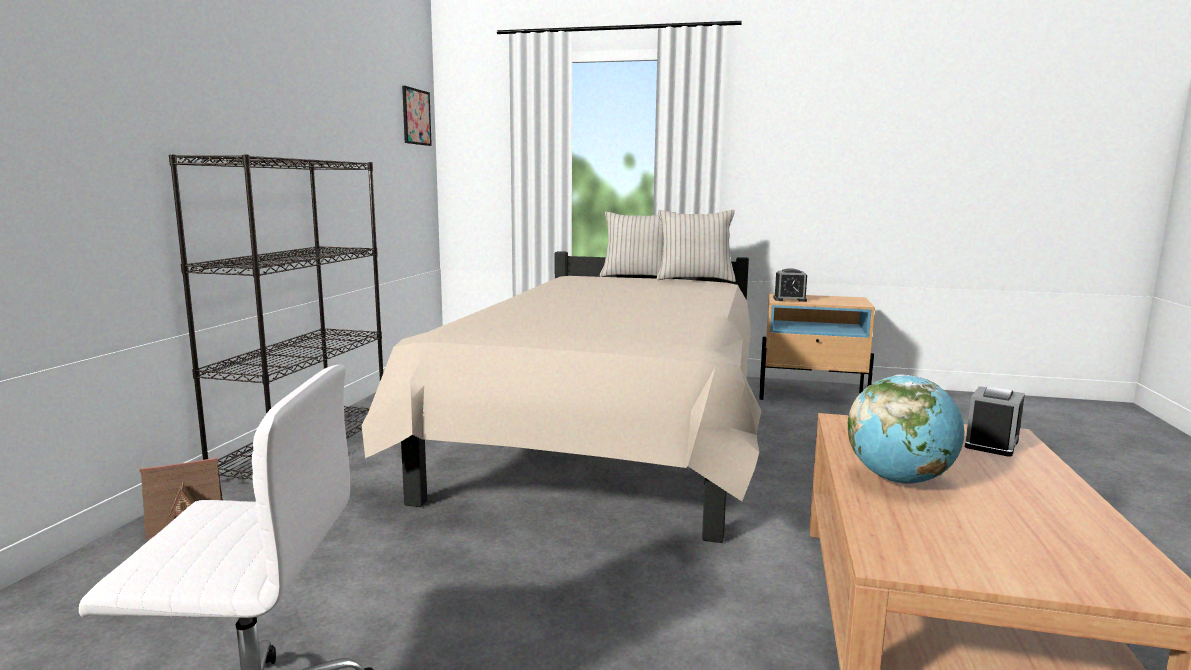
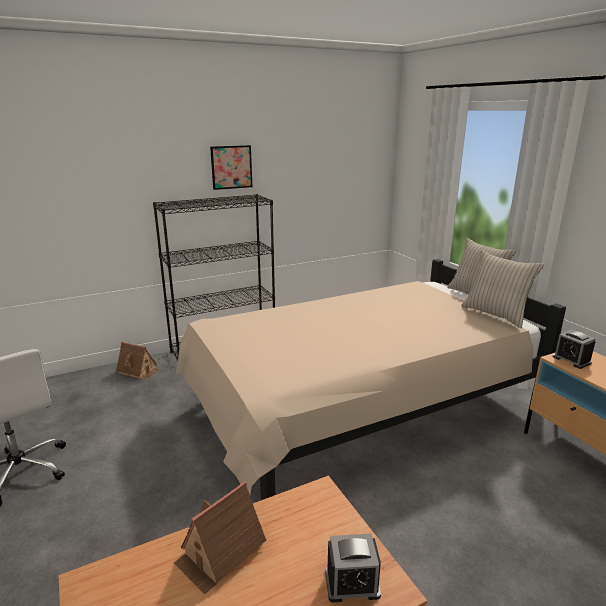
camera: 50 degrees right, 10 degrees up
picture [402,86,432,146] -> picture moved to [210,145,252,190]
globe [848,374,965,484] -> toy house [174,481,266,594]

